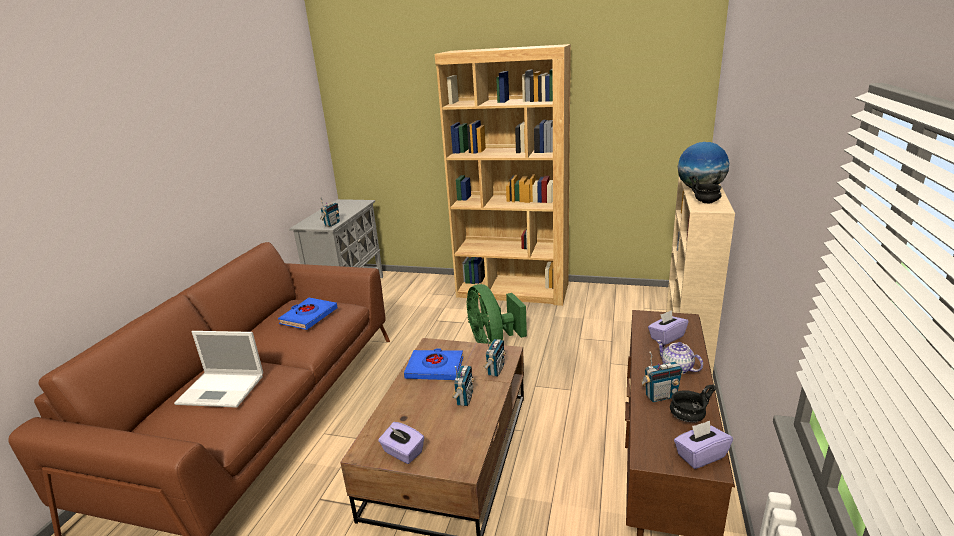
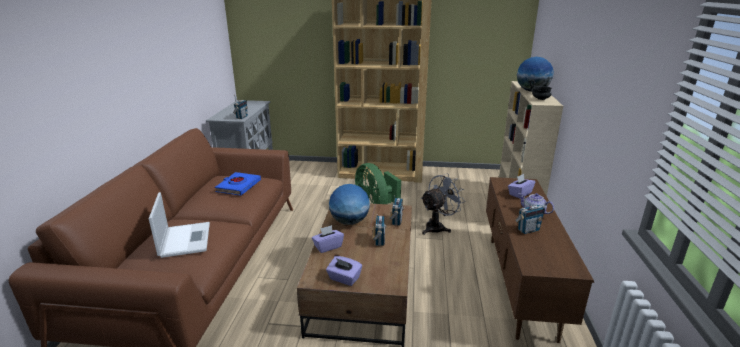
camera: 10 degrees left, 0 degrees up
laptop [174,331,263,408] -> laptop turned 105 degrees counterclockwise [149,192,210,258]
blue book [404,348,463,380] -> globe [329,184,370,225]
black bowl [670,384,716,422] -> none
purple tissue box [674,421,733,469] -> purple tissue box moved to [312,225,344,253]
none -> grey fan [421,173,465,235]

